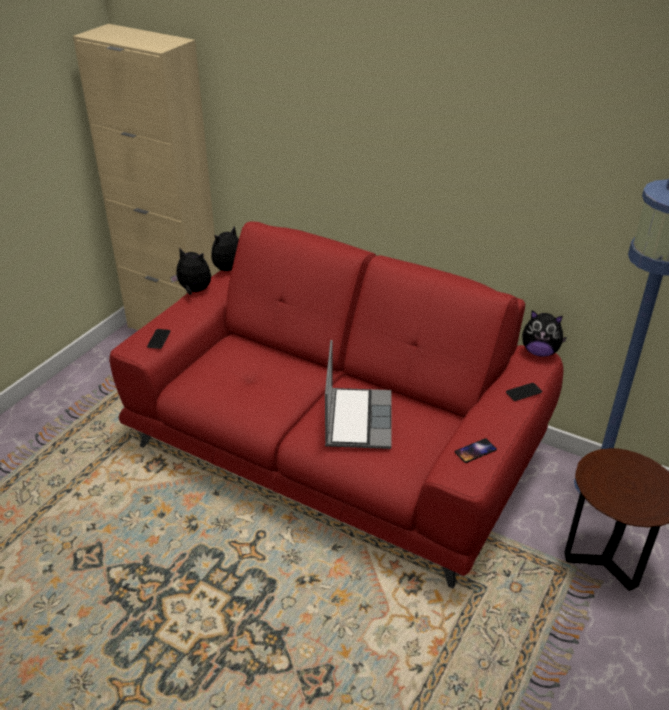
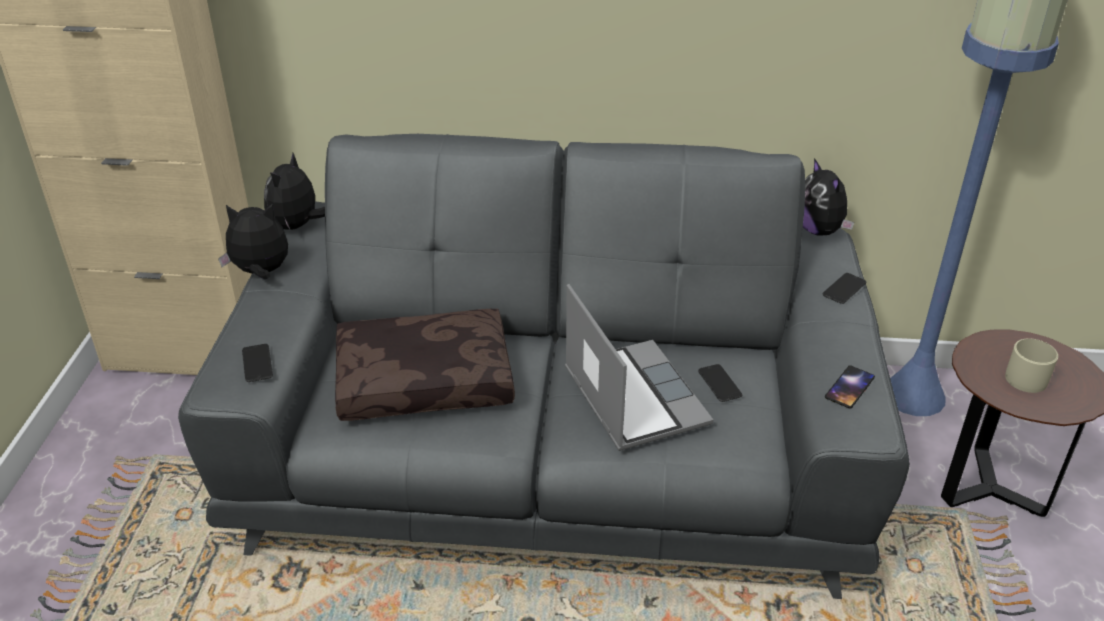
camera: 25 degrees left, 0 degrees up
red sofa [109,222,564,589] -> grey sofa [178,134,910,599]
plush toy [522,310,567,357] -> plush toy turned 75 degrees clockwise [803,158,854,236]
none -> brown pillow [335,309,515,421]
none -> phone [698,364,742,402]
none -> beige mug [1005,338,1058,393]

